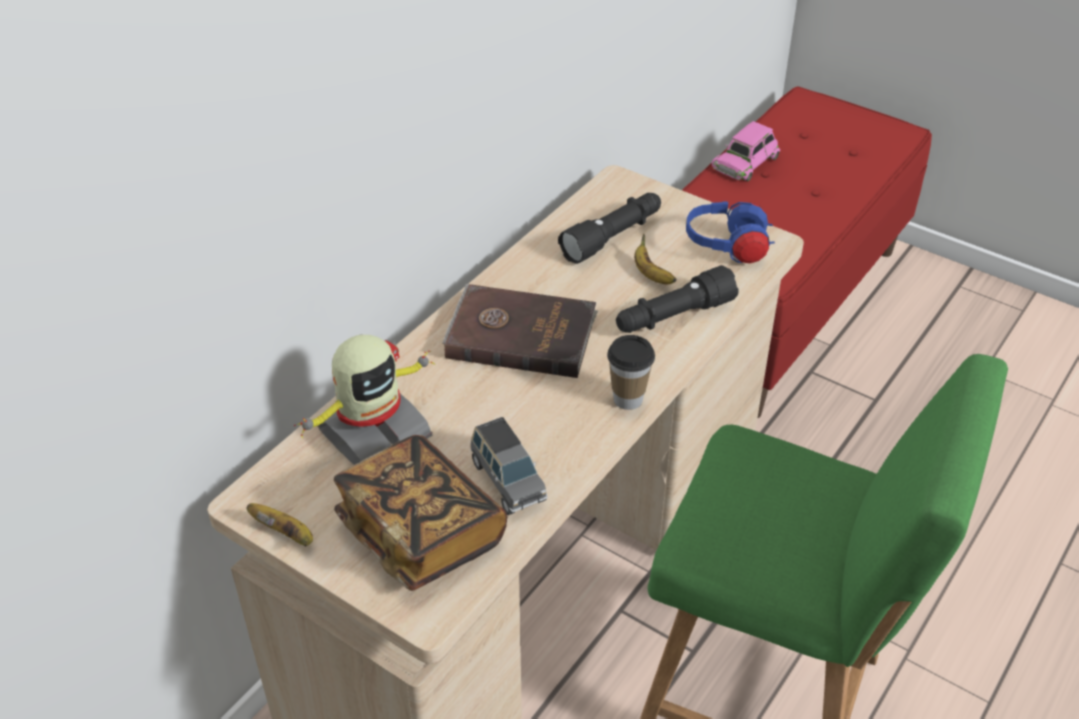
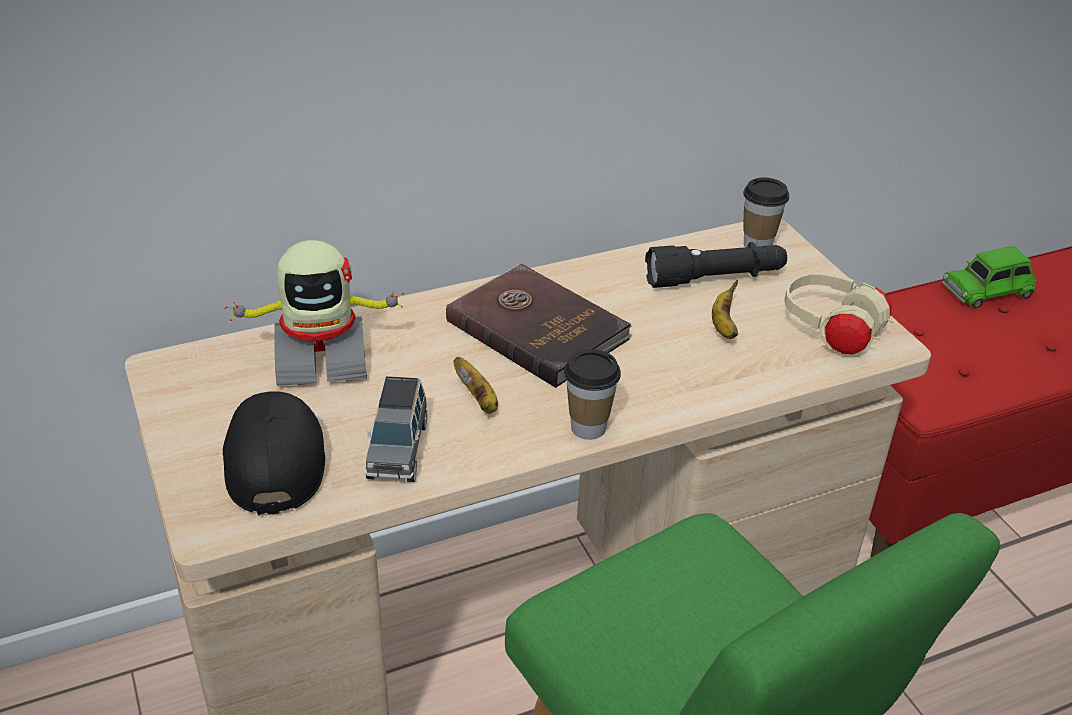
camera: 30 degrees right, 5 degrees down
banana [247,503,313,546] -> banana moved to [454,357,498,414]
book [334,435,507,591] -> black cap [223,391,325,515]
black flashlight [616,265,739,333] -> none
blue headphones [686,201,775,263] -> beige headphones [784,273,894,354]
pink toy car [712,121,780,181] -> green toy car [942,246,1036,308]
none -> cup [743,178,789,247]

